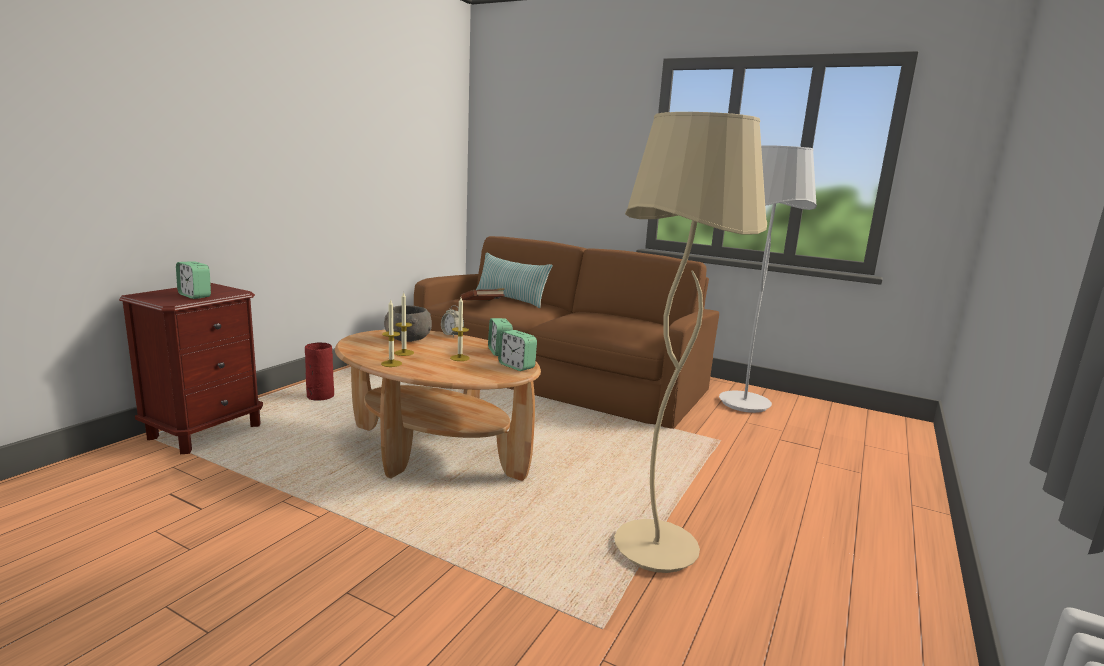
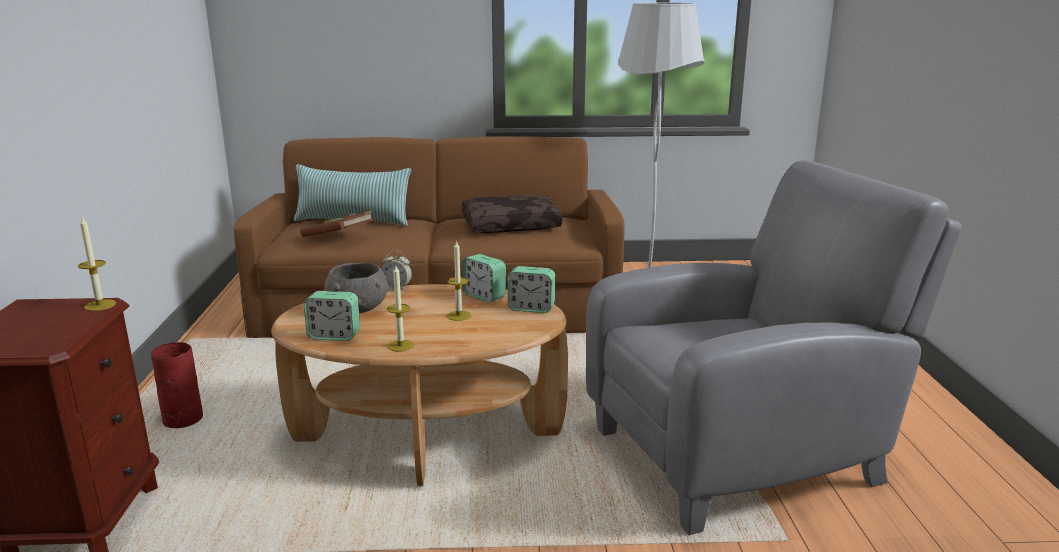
camera: 30 degrees left, 5 degrees up
alarm clock [176,261,211,299] -> alarm clock moved to [304,291,360,341]
candle [394,293,414,356] -> candle moved to [78,217,116,311]
beige floor lamp [614,112,767,573] -> grey armchair [586,160,961,535]
none -> brown pillow [462,195,563,233]

